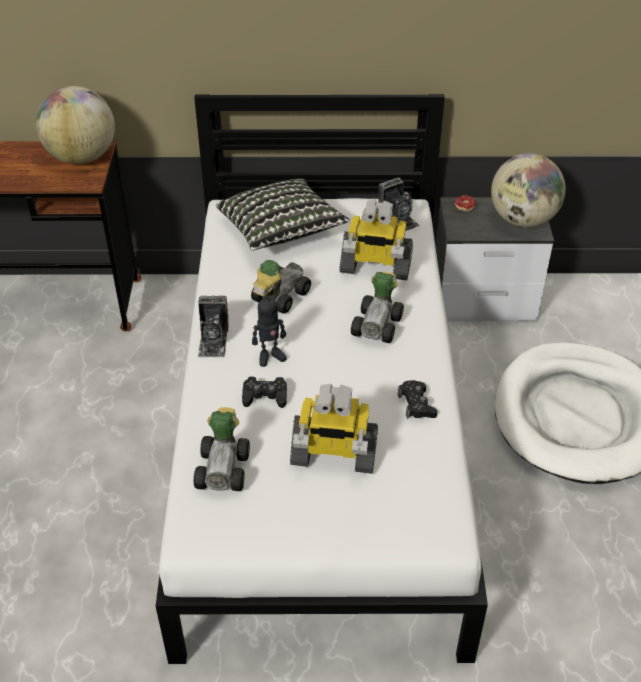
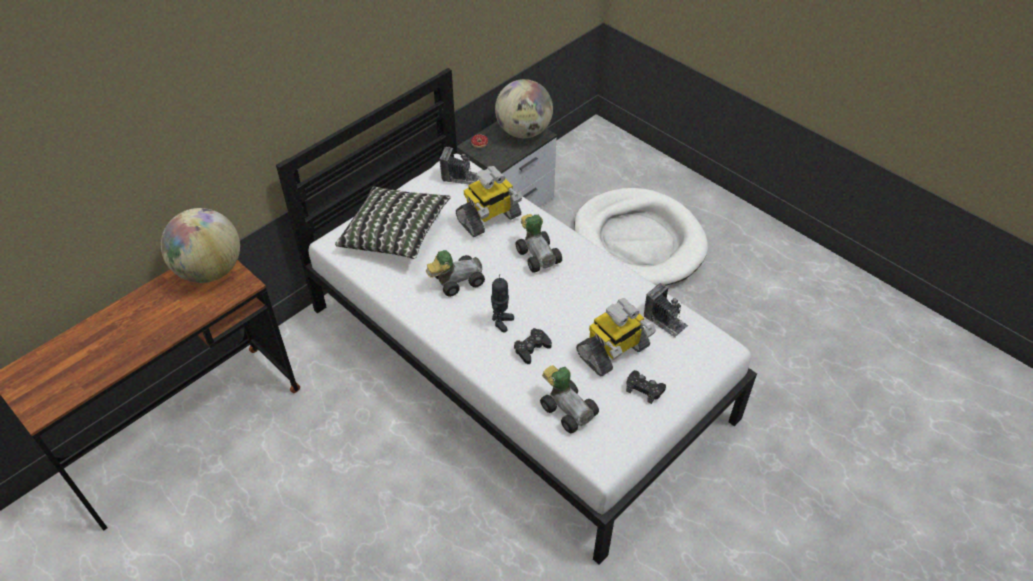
camera: 45 degrees left, 5 degrees up
camera [198,296,228,357] -> camera moved to [644,283,688,338]
toy car [251,260,311,314] -> toy car turned 75 degrees clockwise [426,250,485,297]
black game controller [398,380,437,419] -> black game controller moved to [626,370,666,404]

